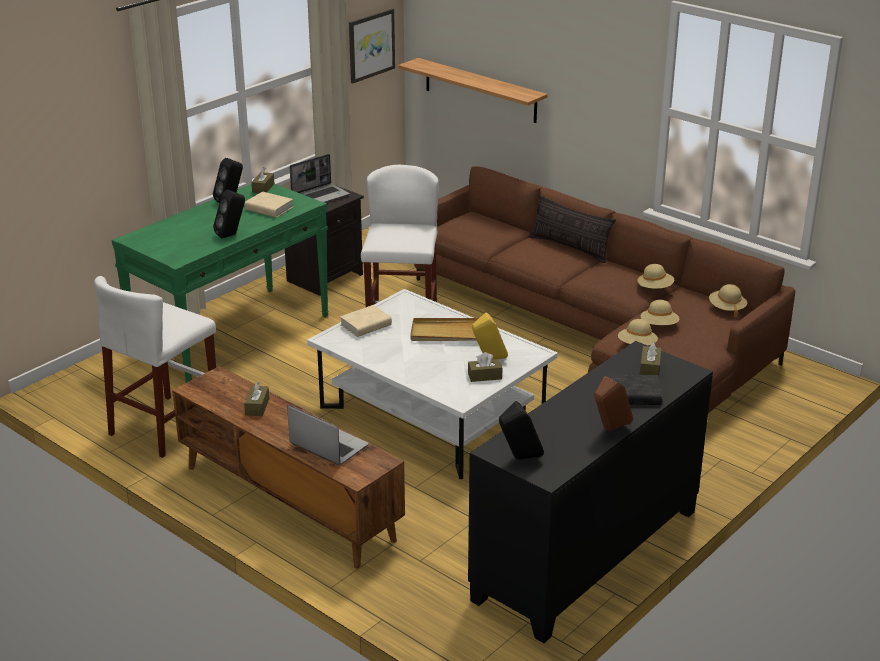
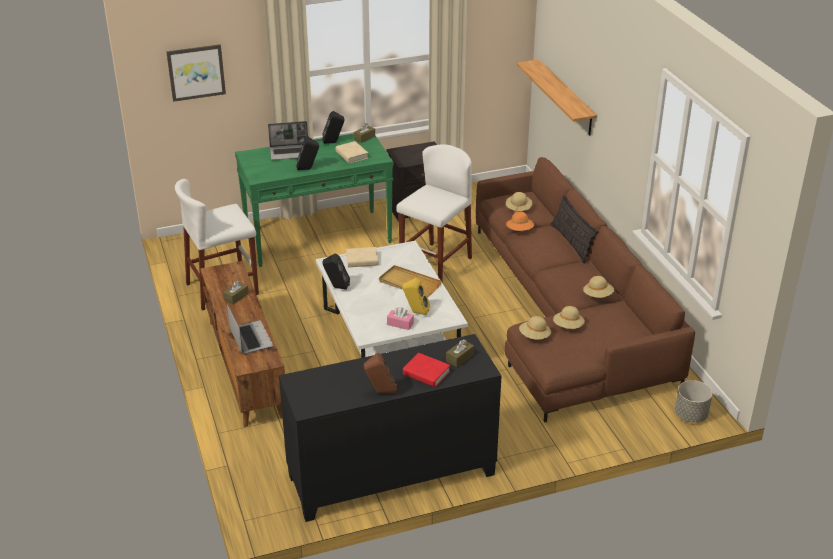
camera: 30 degrees right, 5 degrees up
laptop [289,154,350,202] -> laptop moved to [268,121,308,160]
picture [349,9,395,84] -> picture moved to [166,44,226,102]
brown tissue box [468,352,502,382] -> pink tissue box [387,307,414,330]
black speaker [499,401,544,460] -> black speaker moved to [322,254,350,290]
black book [609,374,662,405] -> red book [403,353,450,387]
beige hat [709,284,747,318] -> beige hat moved to [506,192,532,213]
none -> orange hat [506,212,534,231]
none -> grey planter [675,380,712,423]

